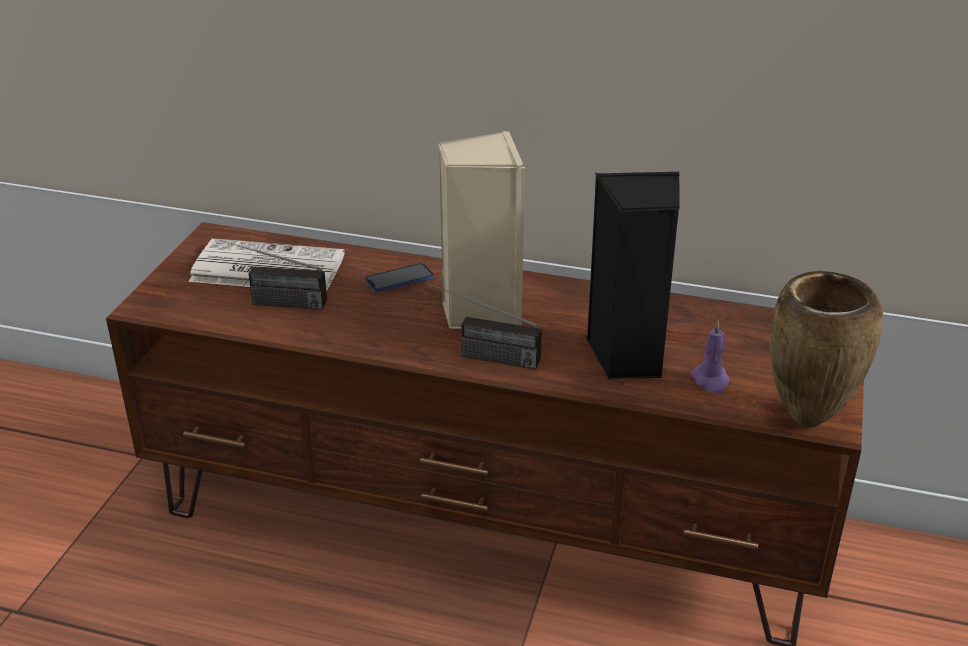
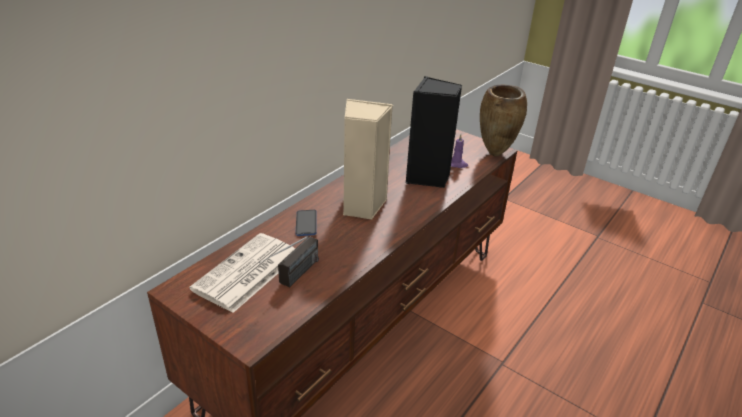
camera: 70 degrees left, 0 degrees up
radio [425,282,542,369] -> none

